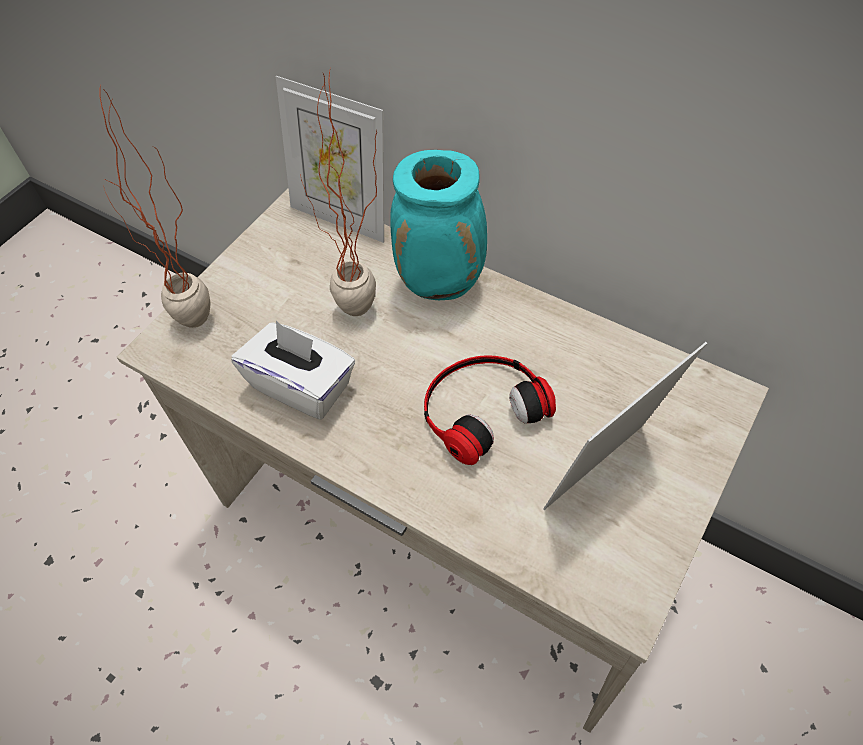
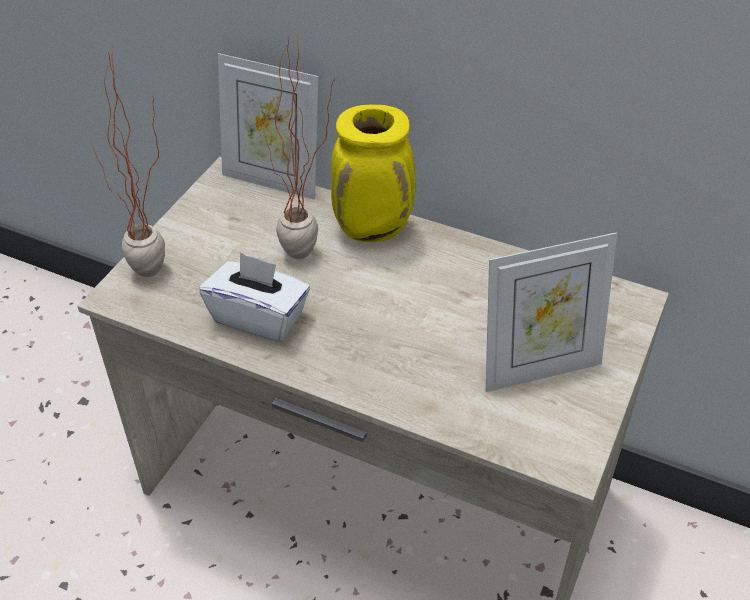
camera: 10 degrees left, 10 degrees down
turquoise vase [390,150,487,300] -> yellow vase [331,105,415,242]
headphones [424,355,556,465] -> none
picture frame [543,342,707,510] -> picture frame turned 150 degrees counterclockwise [486,232,617,392]

